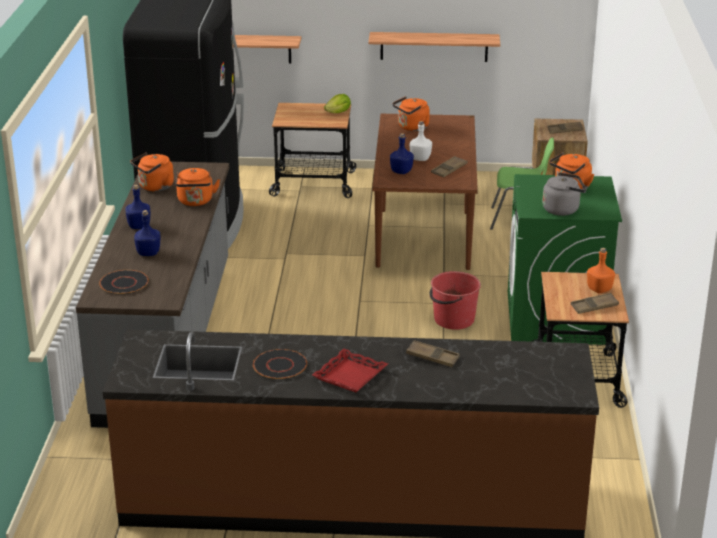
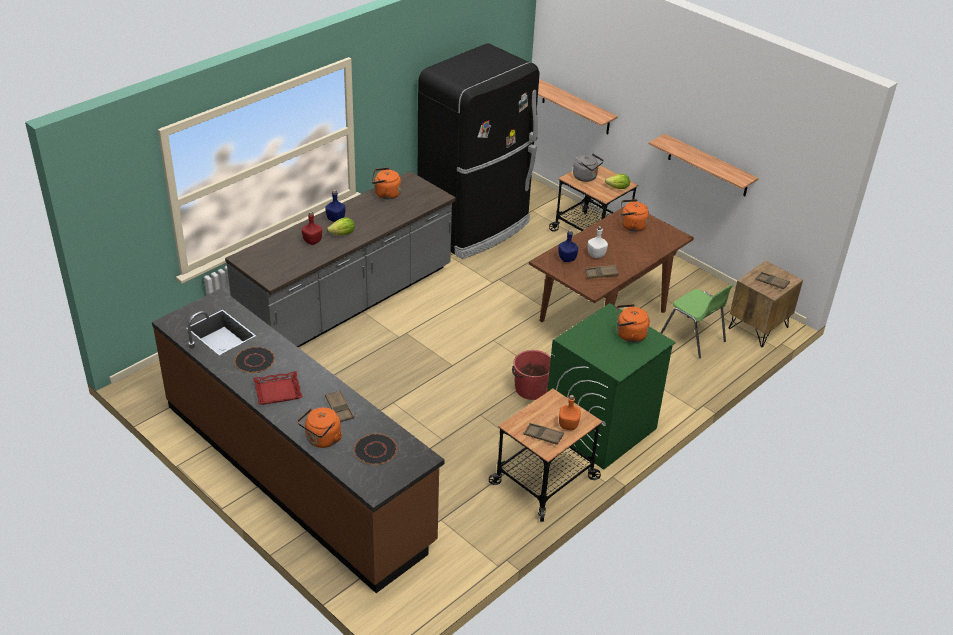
camera: 40 degrees right, 10 degrees up
black plate [99,270,149,295] -> black plate moved to [354,434,397,465]
blue bottle [134,210,160,256] -> red bottle [302,212,322,245]
orange kettle [176,168,220,206] -> orange kettle moved to [297,407,342,448]
grey kettle [542,173,587,216] -> grey kettle moved to [573,154,604,182]
none -> lettuce [327,218,355,235]

